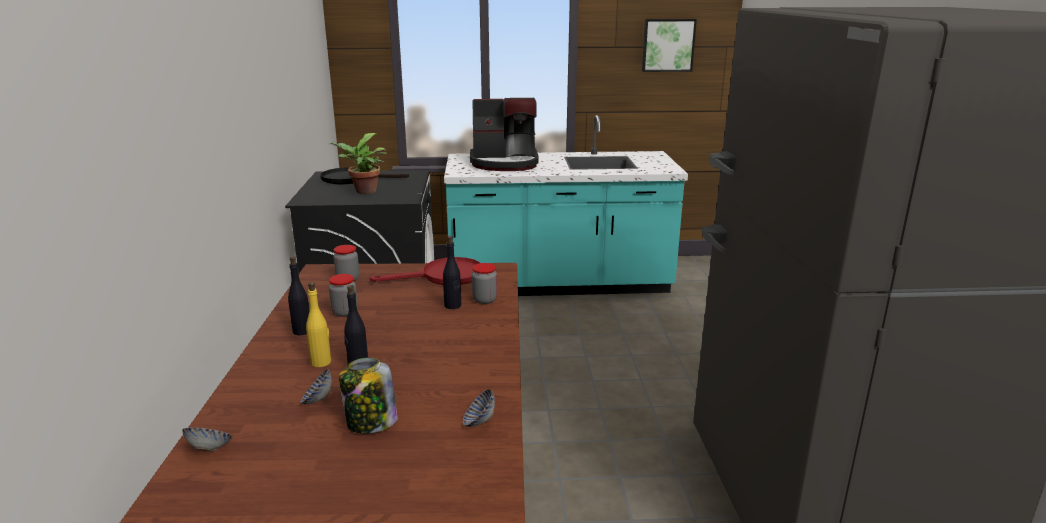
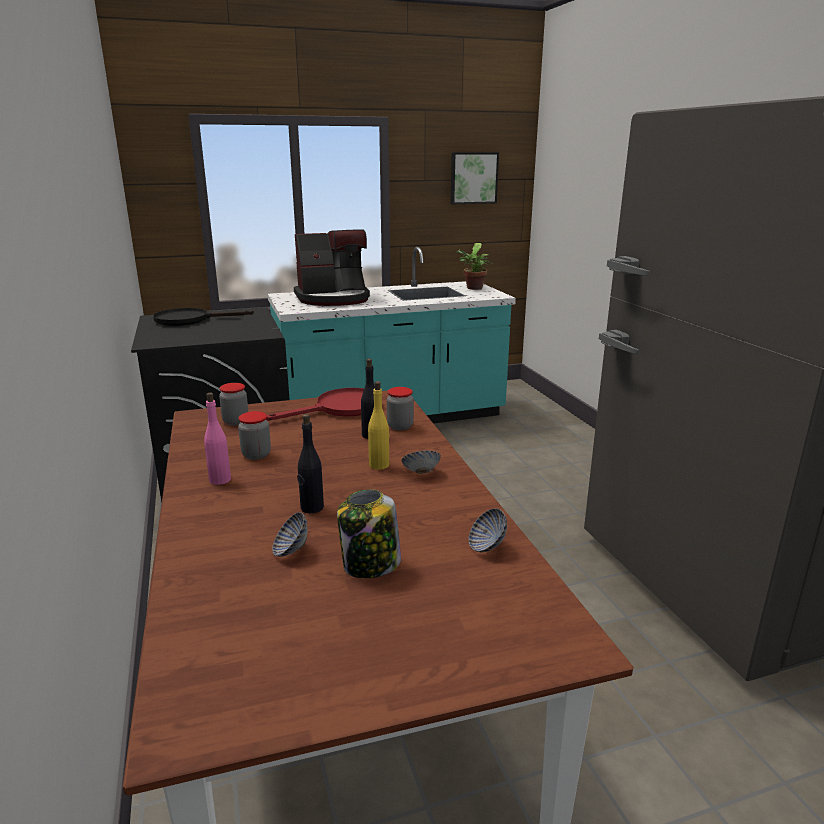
camera: 15 degrees left, 0 degrees up
bowl [182,428,233,452] -> bowl moved to [401,450,441,474]
black bottle [288,256,309,335] -> pink bottle [204,393,231,485]
yellow bottle [306,282,331,367] -> yellow bottle moved to [368,381,389,470]
potted plant [329,133,386,194] -> potted plant moved to [456,243,493,290]

